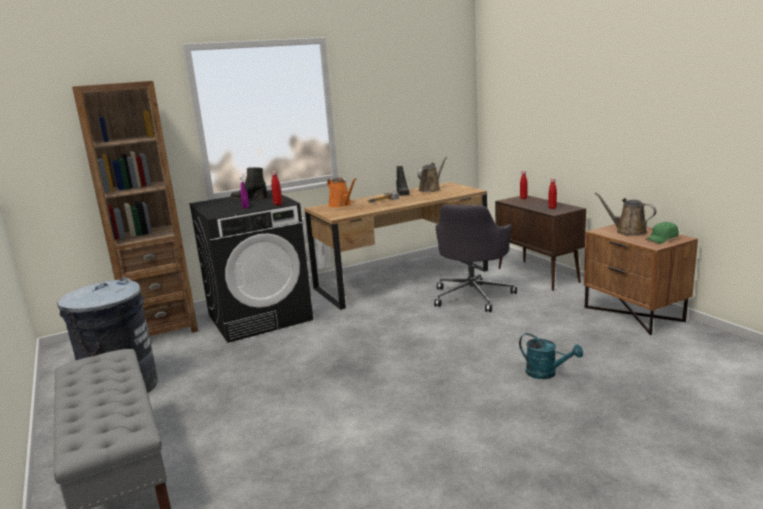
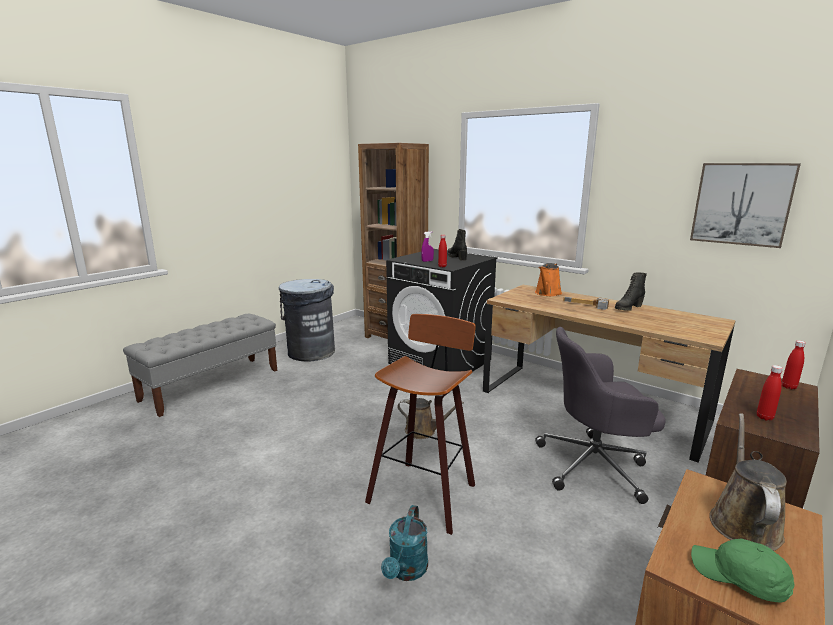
camera: 65 degrees right, 0 degrees up
brown watering can [418,157,447,192] -> brown watering can moved to [397,398,464,439]
none -> stool [365,314,476,535]
none -> picture [690,163,801,248]

